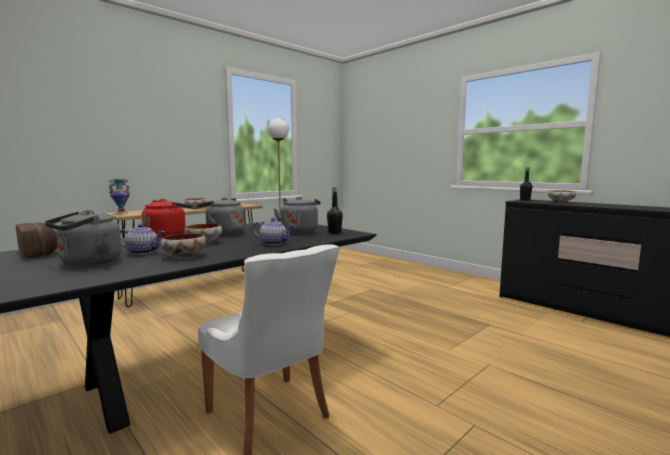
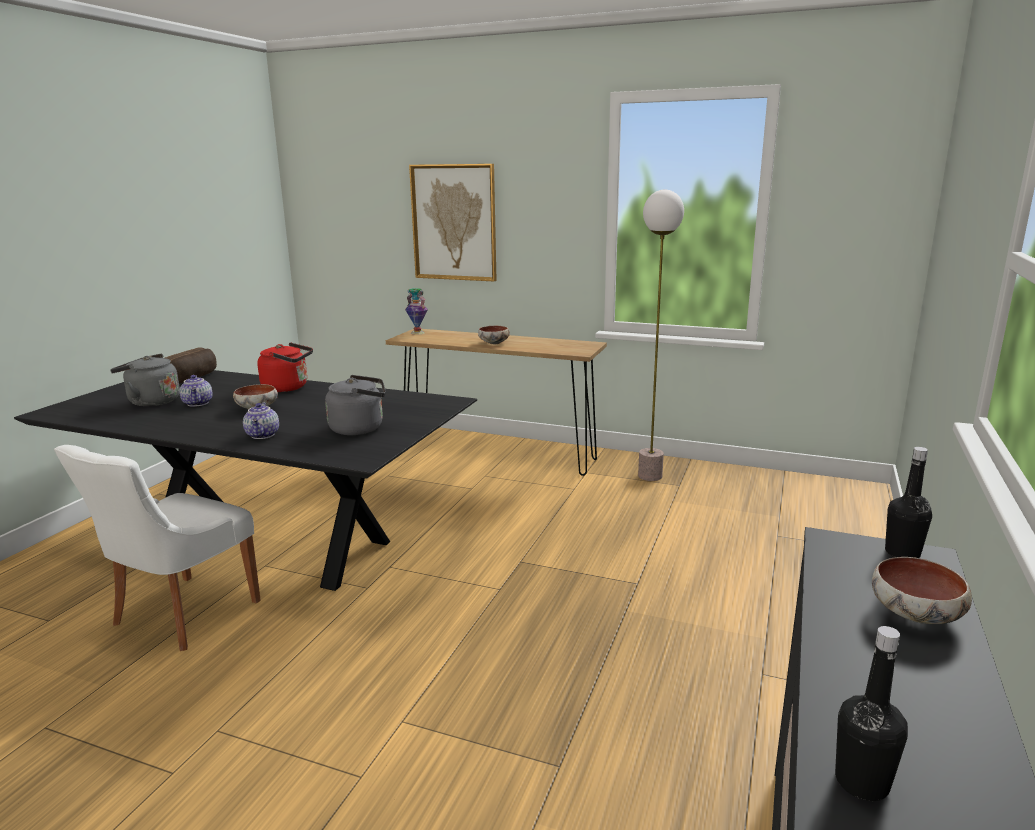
camera: 65 degrees right, 10 degrees up
bowl [160,233,206,257] -> none
grey kettle [197,197,245,236] -> none
black bottle [327,188,343,234] -> black bottle moved to [835,626,908,801]
none -> picture [409,164,497,281]

